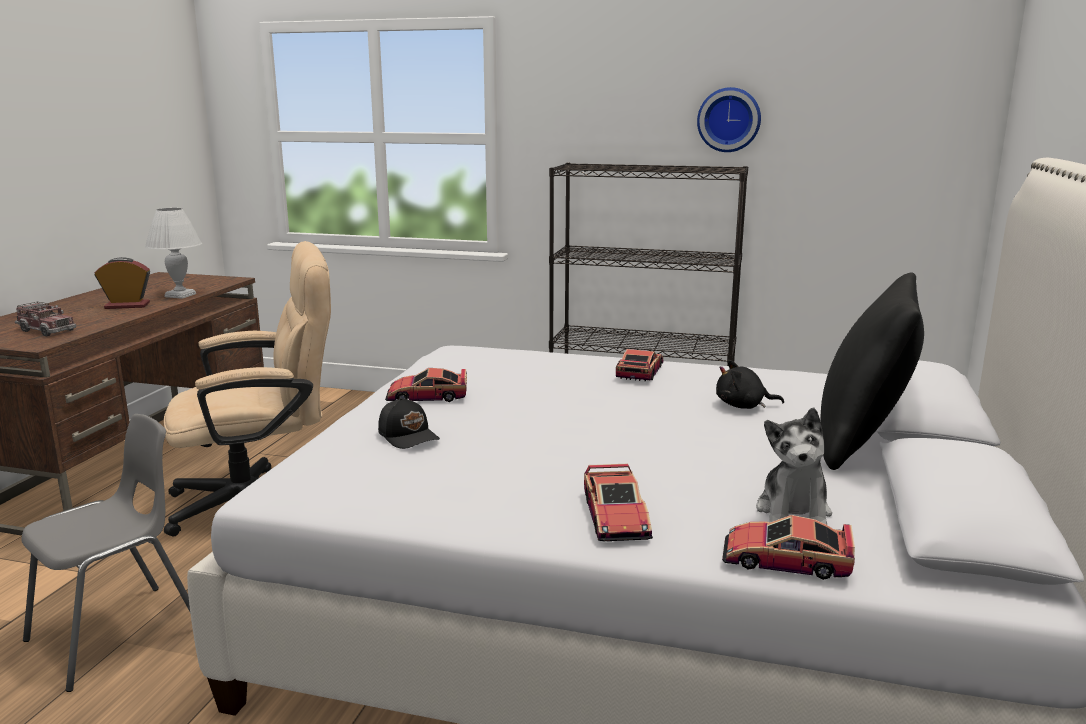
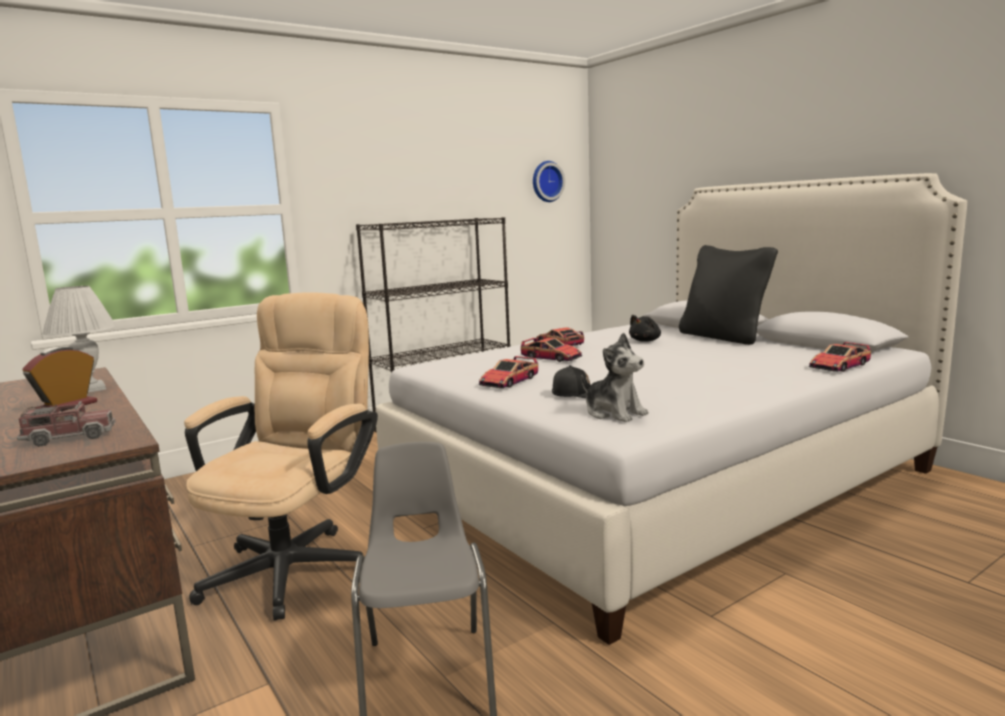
camera: 50 degrees left, 5 degrees down
toy car [584,464,653,541] -> toy car moved to [521,338,582,362]
wall clock [697,87,761,152] -> wall clock moved to [533,161,565,202]
plush toy [756,408,832,525] -> plush toy moved to [581,333,649,422]

